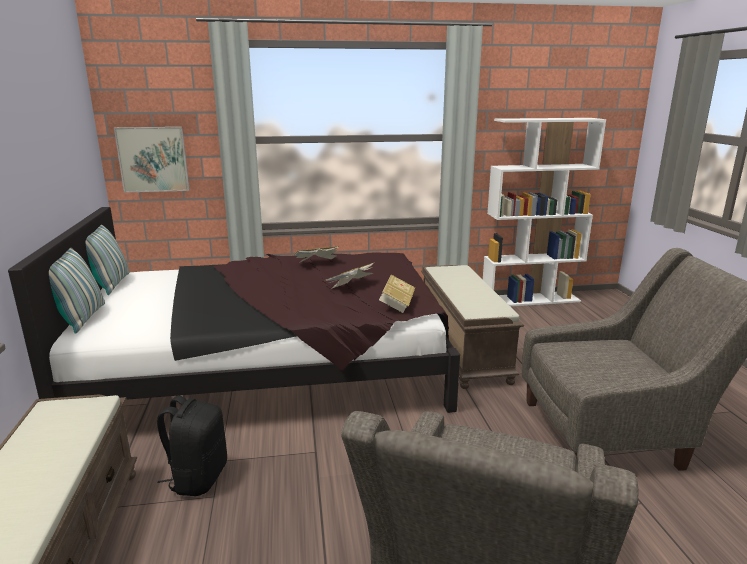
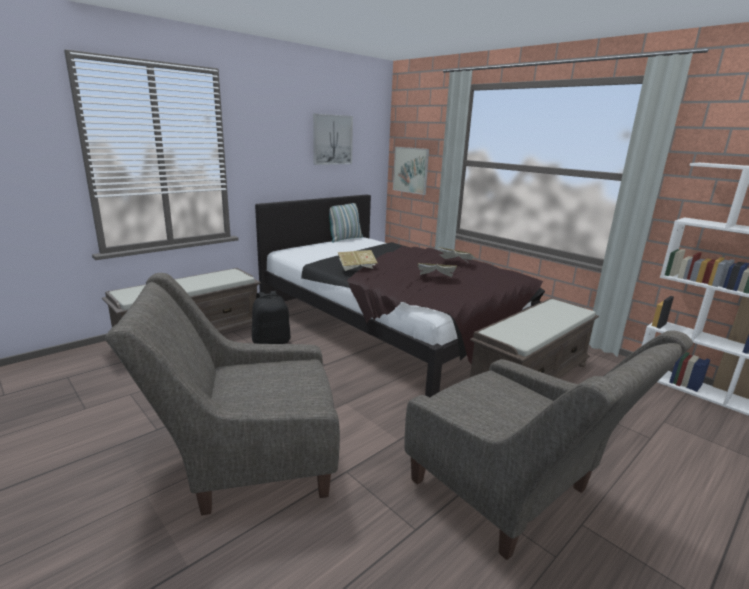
camera: 55 degrees right, 0 degrees up
pillow [49,248,105,334] -> none
book [379,275,415,313] -> book moved to [338,250,378,271]
none -> picture [313,113,353,165]

